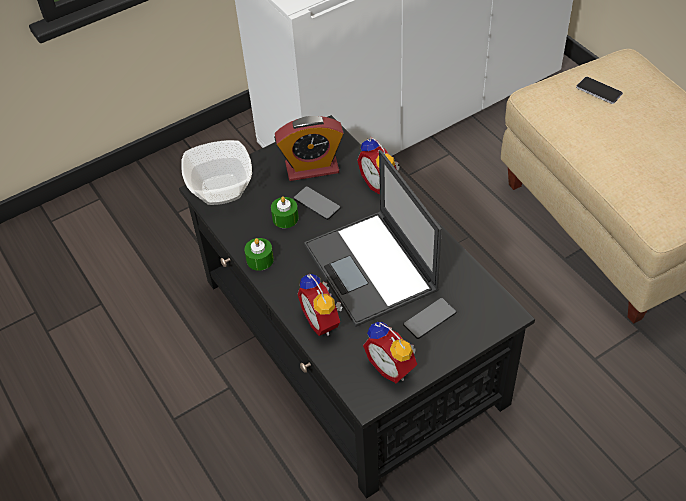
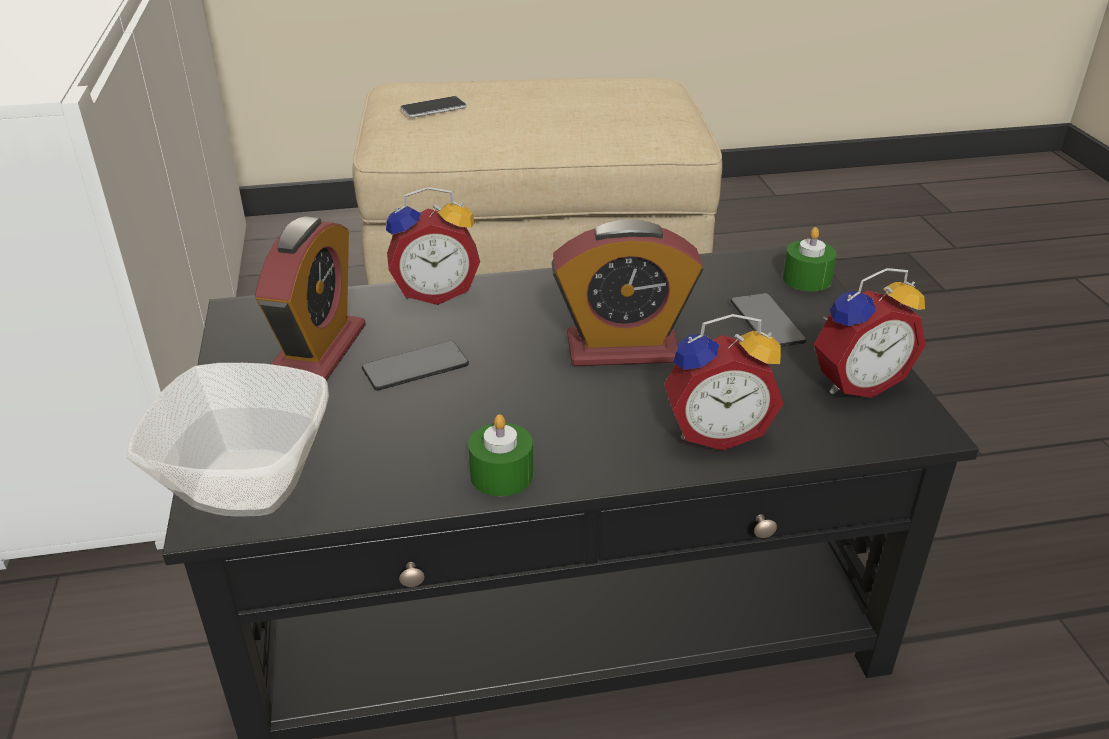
camera: 70 degrees left, 15 degrees down
green candle [271,196,299,228] -> green candle moved to [783,227,837,292]
laptop [304,150,442,327] -> alarm clock [552,219,703,366]

